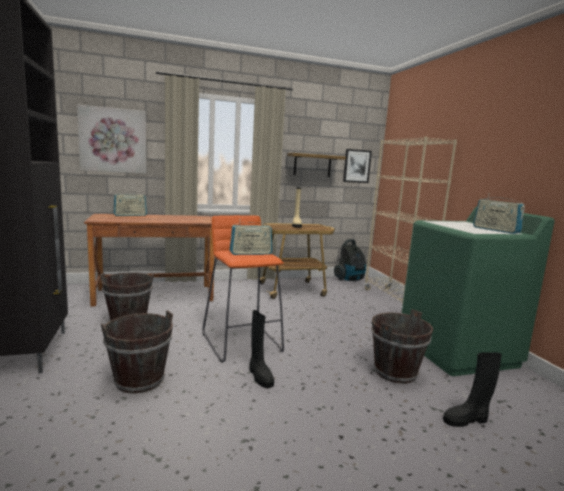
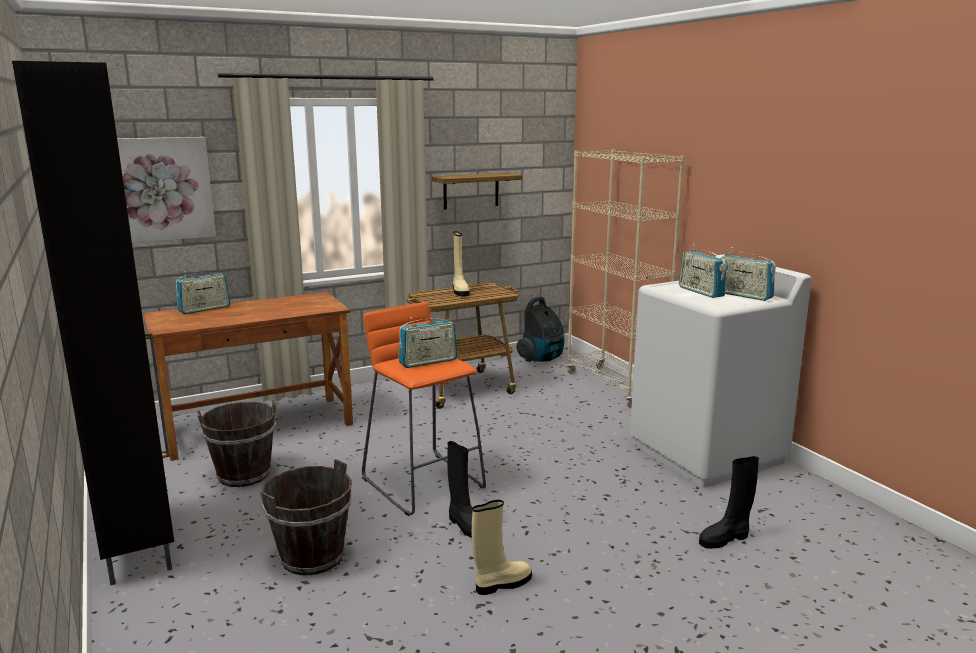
camera: 10 degrees left, 5 degrees up
picture [343,149,372,183] -> none
brown bucket [371,309,433,384] -> none
green washing machine [402,207,555,376] -> white washing machine [630,255,812,488]
none -> beige boot [472,500,532,595]
none -> radio [679,244,727,298]

